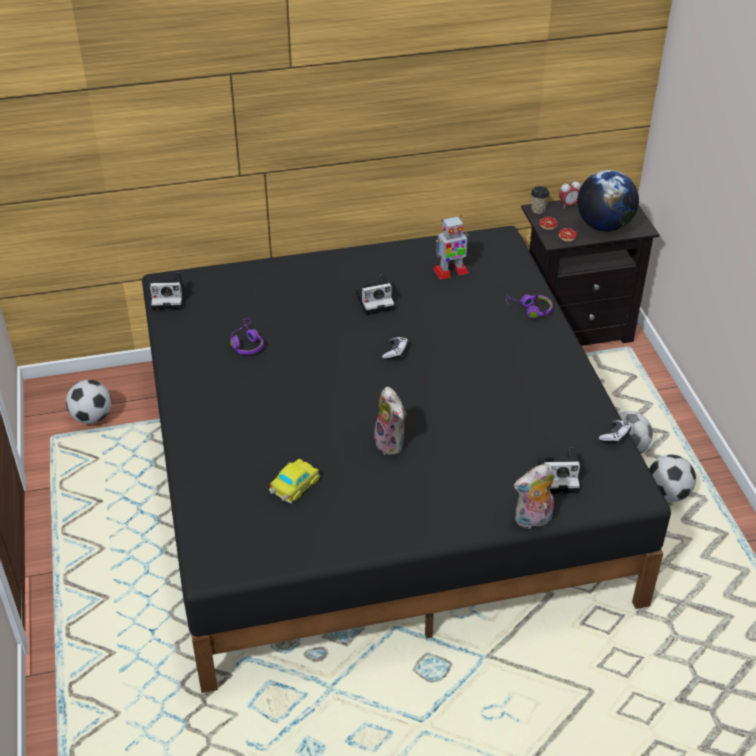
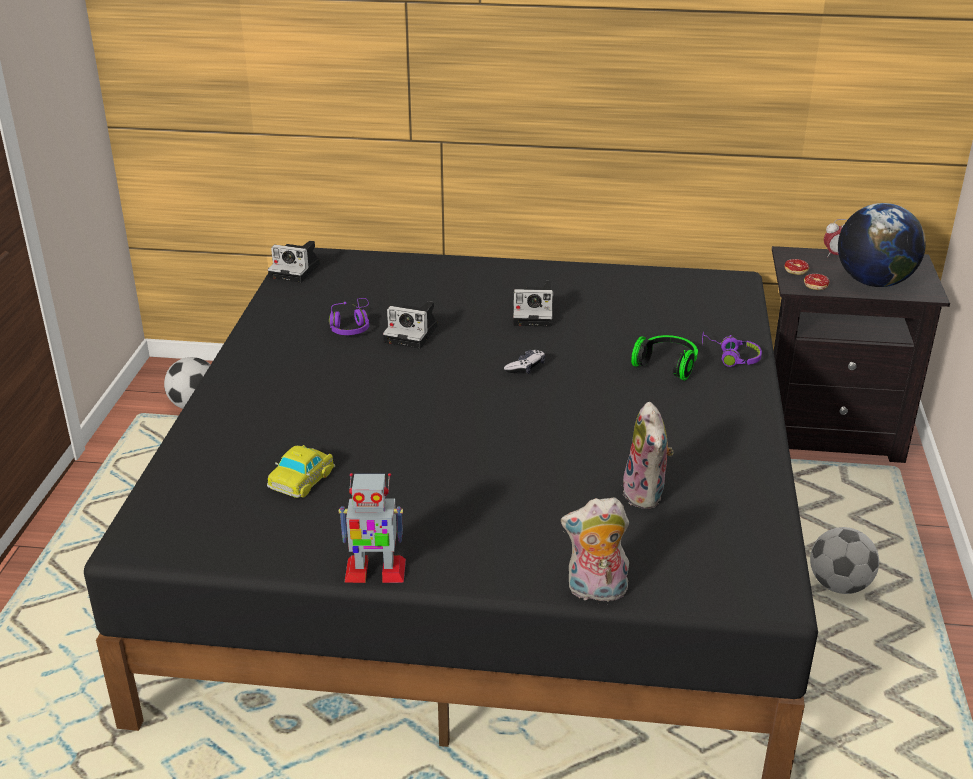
camera: 20 degrees right, 10 degrees down
toy car [269,459,320,503] -> toy car turned 150 degrees clockwise [267,445,335,498]
plush toy [374,387,407,455] -> plush toy moved to [620,402,674,509]
toy robot [433,216,469,280] -> toy robot moved to [339,473,406,583]
cup [531,186,550,214] -> none
camera [538,447,580,494] -> camera moved to [383,301,438,349]
game controller [599,420,631,444] -> none
football [649,455,696,502] -> none
none -> headphones [631,335,698,380]

